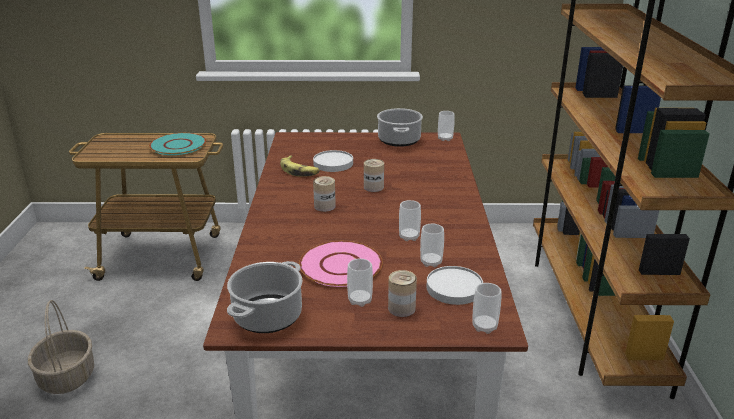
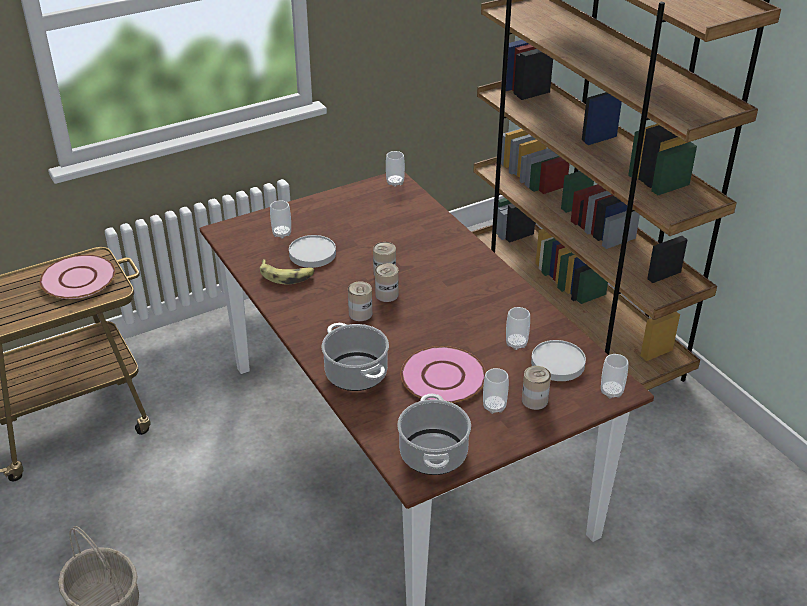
camera: 30 degrees left, 10 degrees up
turquoise plate [149,133,206,155] -> pink plate [40,255,115,299]
cooking pot [377,108,423,147] -> cooking pot moved to [322,323,389,391]
cup [399,200,421,241] -> cup moved to [270,200,291,238]
none -> can [375,263,399,302]

